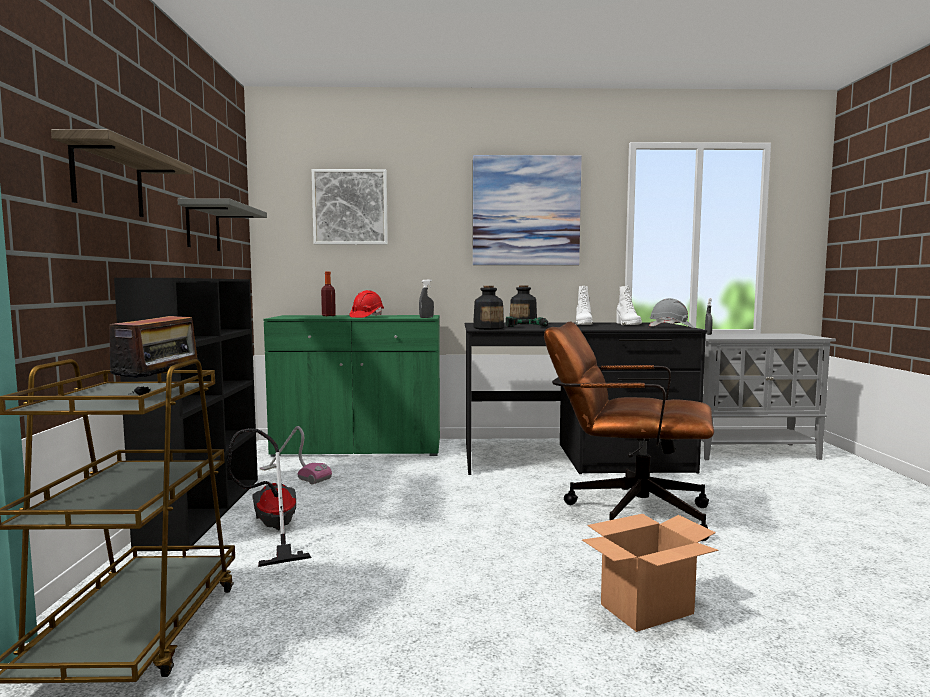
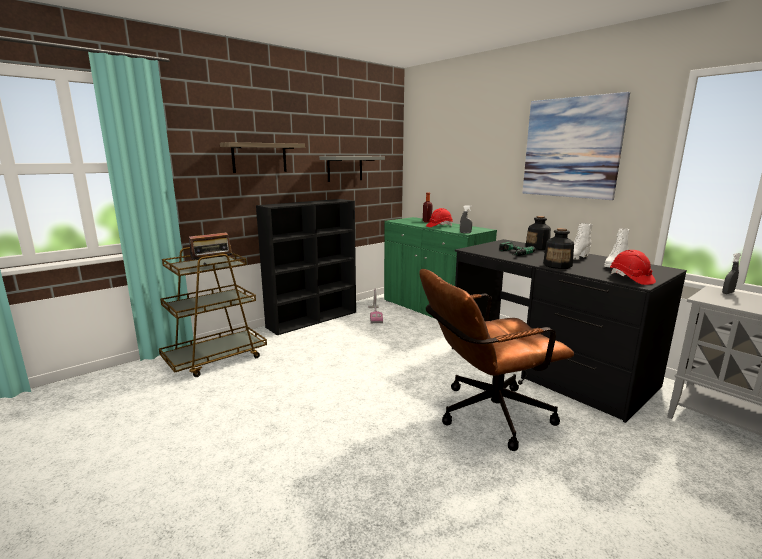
camera: 50 degrees right, 10 degrees up
vacuum cleaner [226,429,311,567] -> none
picture [312,169,388,245] -> none
bottle [473,286,504,329] -> bottle moved to [543,228,574,269]
brown office chair [544,321,714,541] -> brown office chair turned 90 degrees counterclockwise [419,269,574,451]
cardboard box [582,514,719,632] -> none
grey hard hat [649,298,694,328] -> red hard hat [610,250,656,285]

